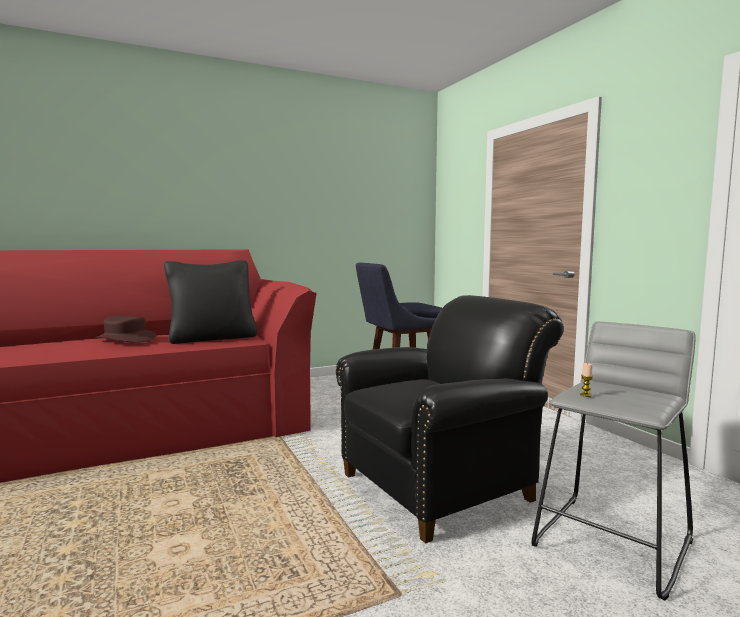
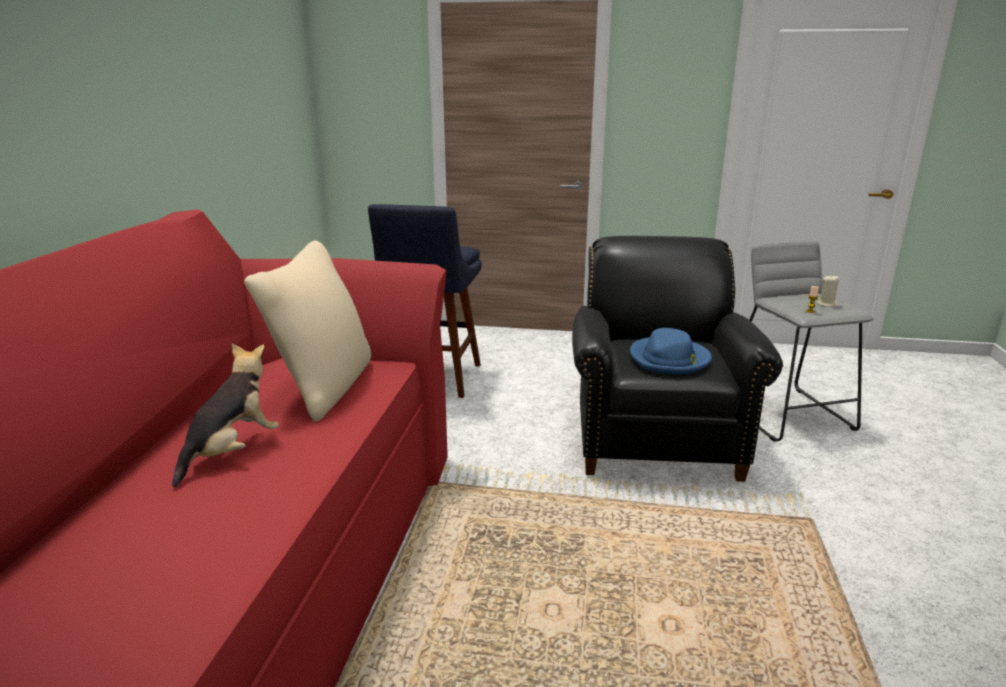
camera: 55 degrees left, 15 degrees up
brown hat [95,316,156,343] -> plush toy [172,344,279,488]
black pillow [164,260,257,344] -> beige pillow [244,240,371,422]
none -> blue hat [630,328,712,374]
none -> beige candle [817,276,839,307]

